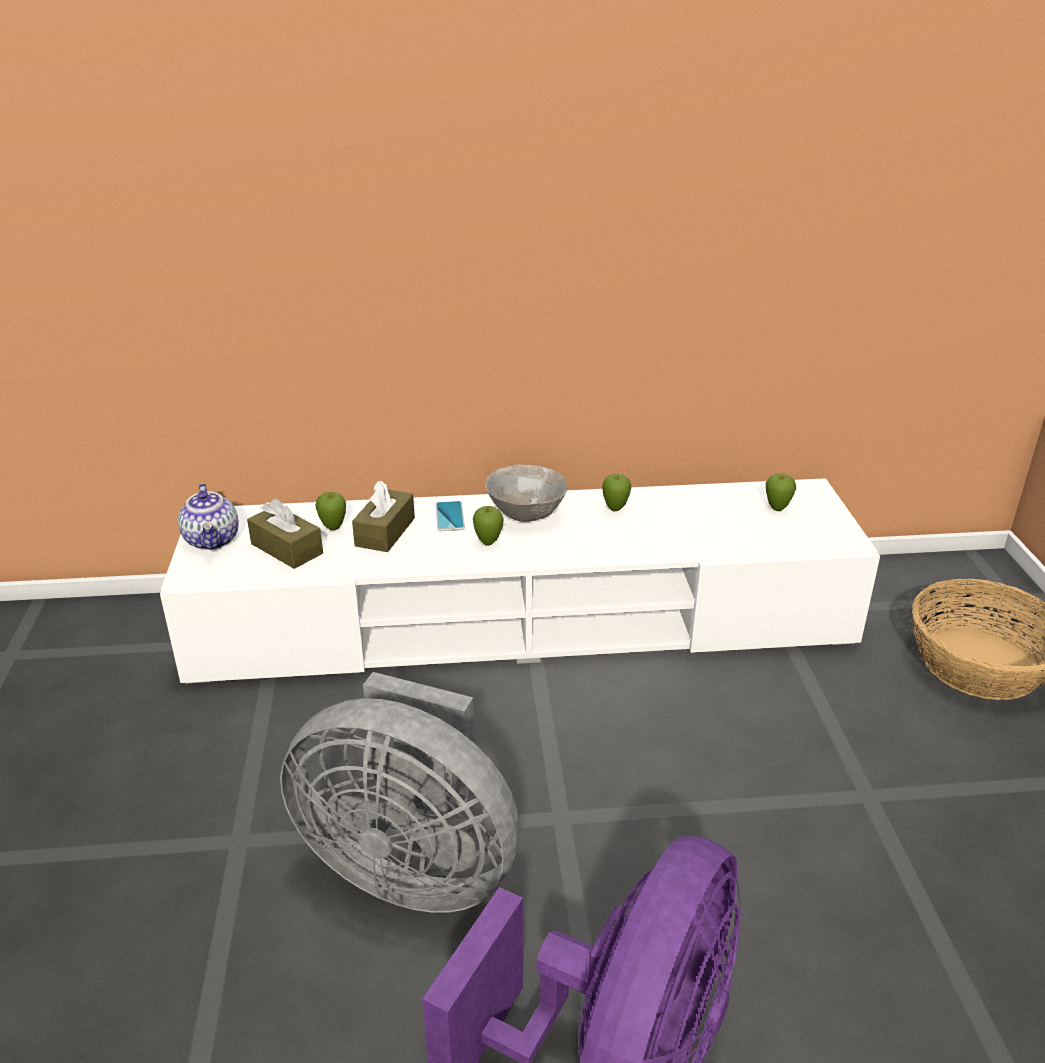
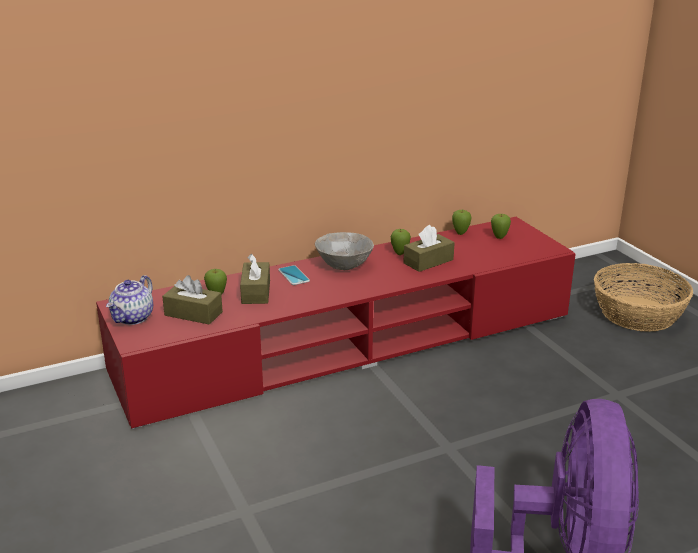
camera: 20 degrees left, 5 degrees down
white tv stand [160,478,880,684] -> red tv stand [96,217,576,429]
teapot [178,484,239,550] -> teapot turned 60 degrees clockwise [106,275,153,325]
grey fan [280,672,519,913] -> none
apple [473,506,504,546] -> apple moved to [452,210,472,235]
none -> brown tissue box [404,225,455,272]

